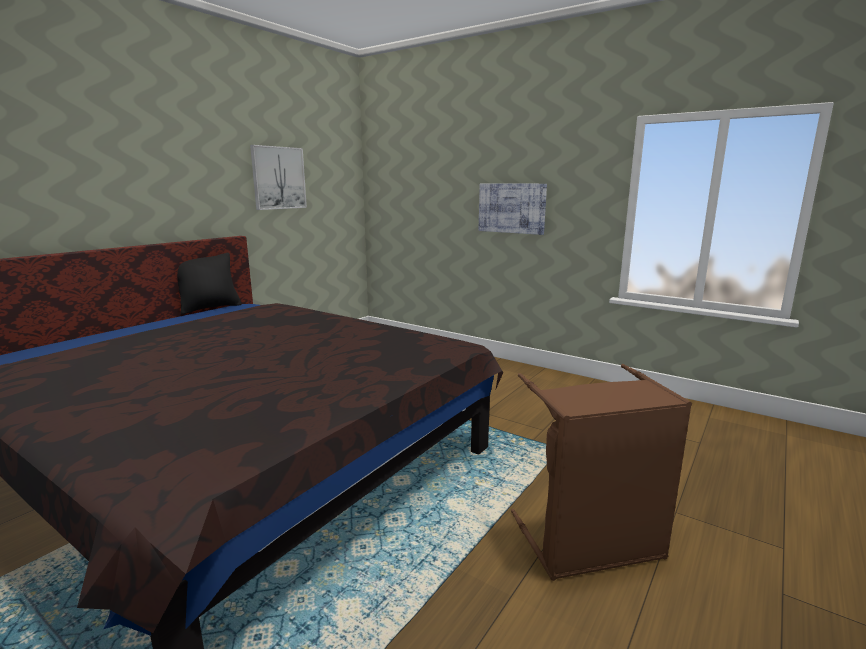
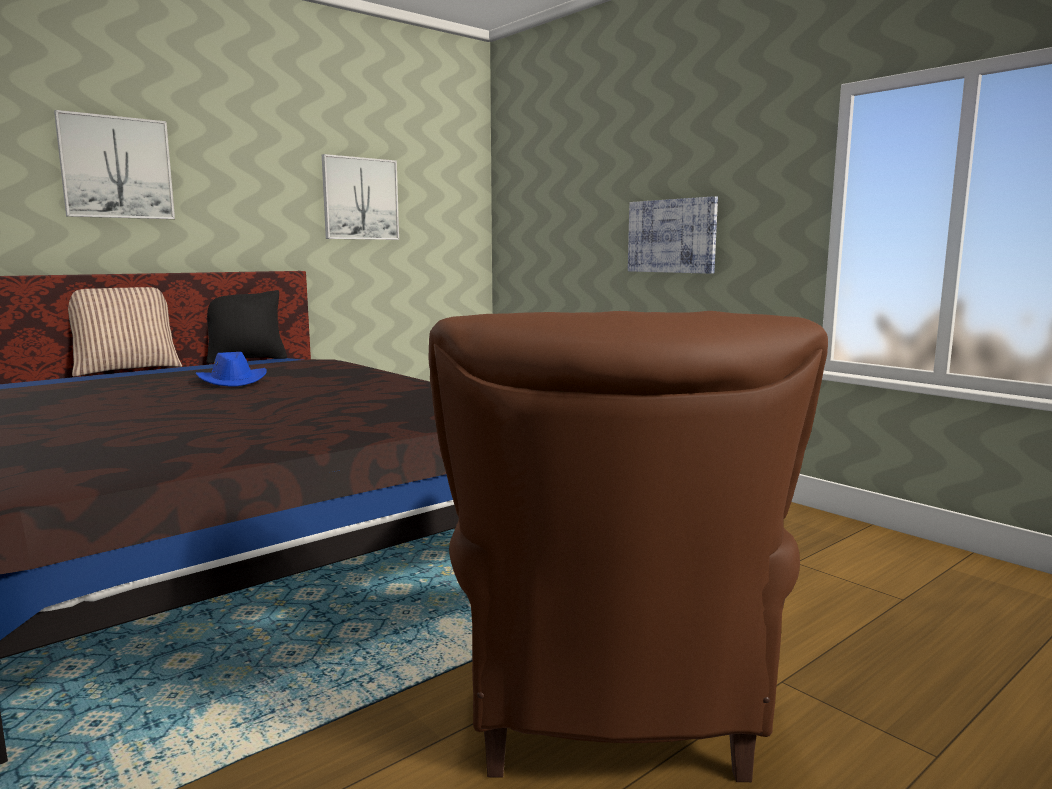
camera: 15 degrees right, 5 degrees down
brown laundry basket [511,364,692,581] -> brown armchair [429,311,828,782]
none -> picture [54,110,175,219]
none -> pillow [68,287,182,377]
none -> blue hat [196,352,267,386]

